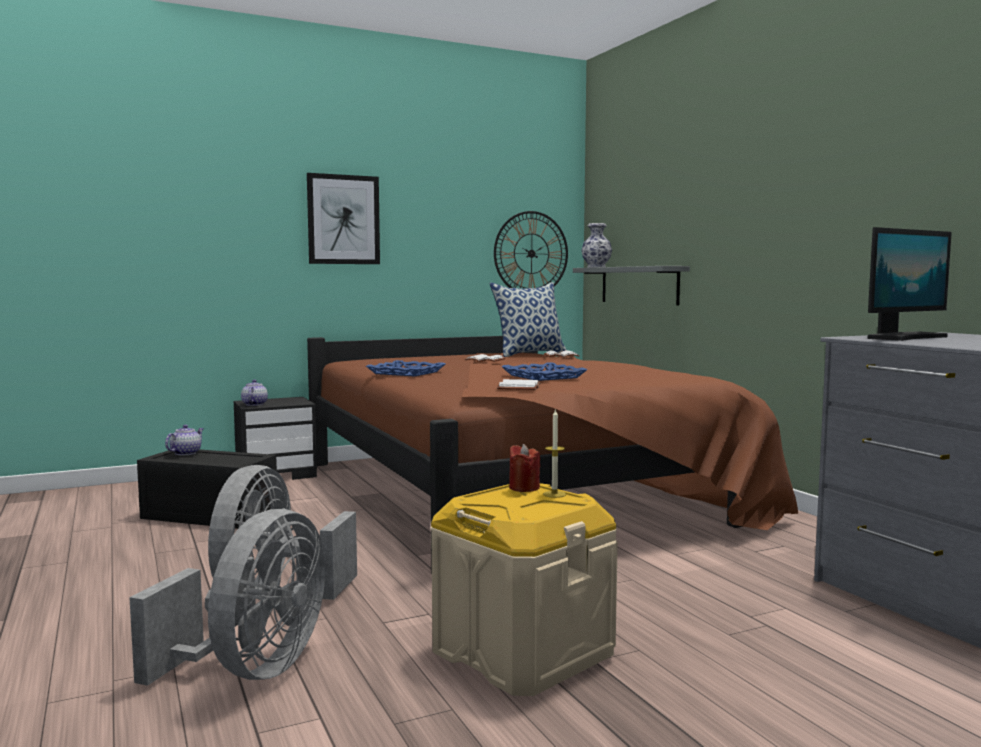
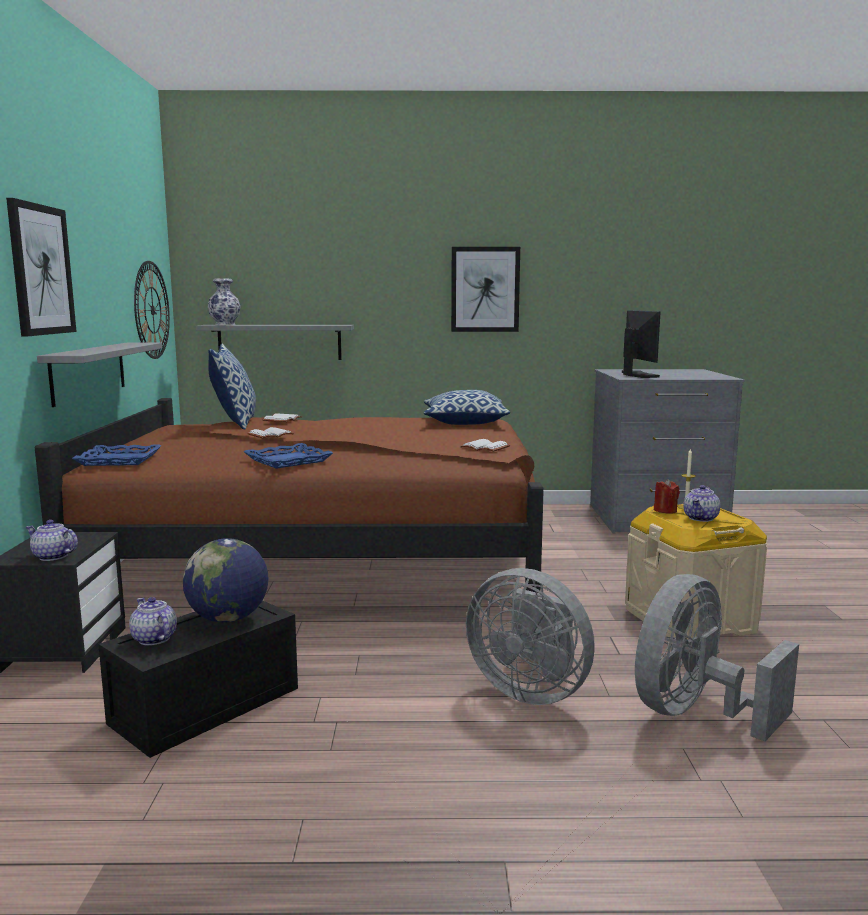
camera: 65 degrees left, 5 degrees up
grey fan [129,509,325,686] -> grey fan turned 90 degrees counterclockwise [635,574,799,741]
blue tray [501,362,588,381] -> blue tray moved to [72,444,162,466]
none -> grey shelf [37,343,162,407]
none -> globe [183,538,268,623]
none -> pillow [424,390,510,425]
none -> picture [451,247,520,332]
none -> teapot [683,485,720,522]

